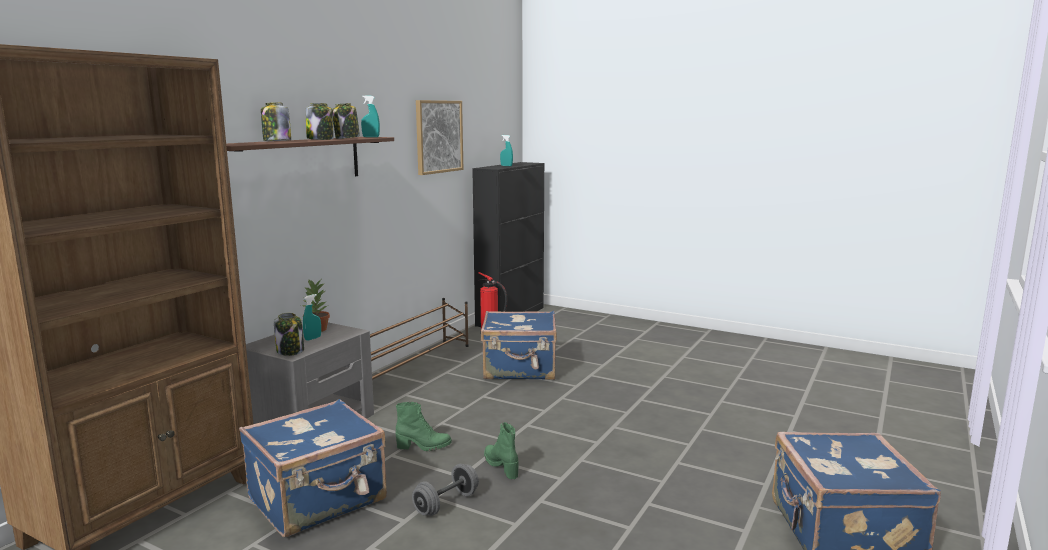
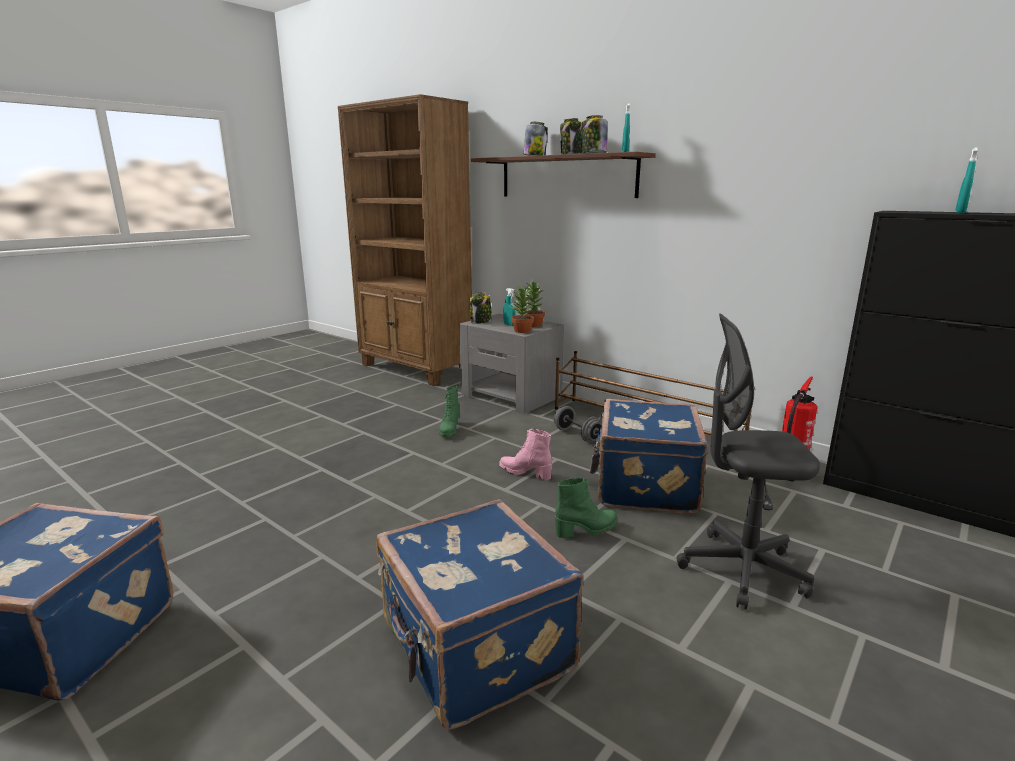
camera: 100 degrees right, 5 degrees up
blue suitcase [239,399,387,537] -> blue suitcase moved to [376,499,583,730]
grey dumbbell [412,464,479,516] -> grey dumbbell moved to [554,406,602,442]
picture [416,100,463,175] -> none
green boot [484,422,519,479] -> green boot moved to [555,478,618,538]
none -> pink boot [499,429,552,480]
none -> potted plant [511,285,534,333]
none -> grey office chair [676,314,820,609]

